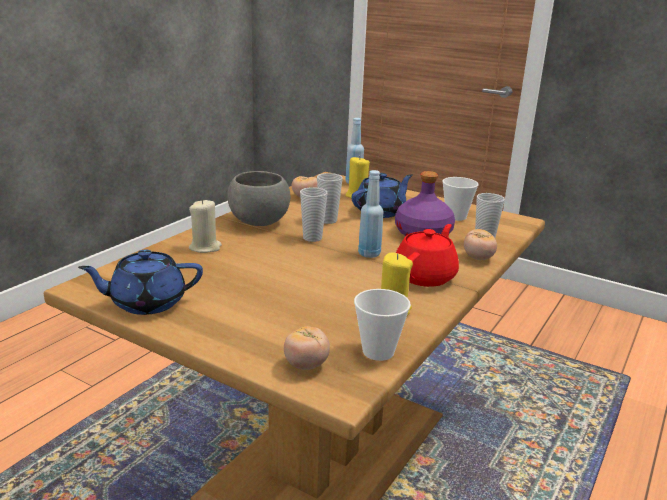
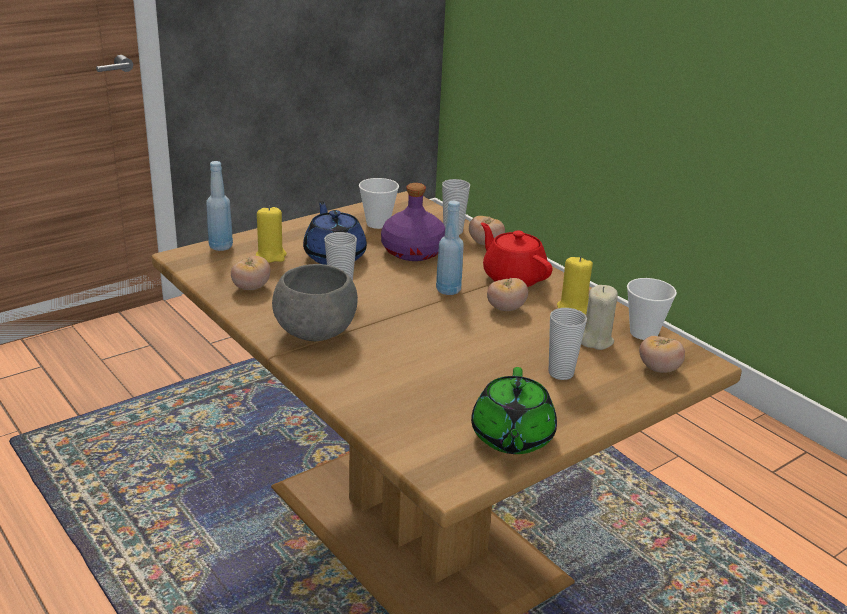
camera: 70 degrees left, 5 degrees up
blue teapot [78,250,203,315] -> green teapot [471,367,557,454]
beige candle [189,199,222,253] -> beige candle moved to [581,285,618,350]
cup [300,187,327,242] -> cup moved to [548,308,587,380]
none -> tomato [487,278,528,311]

